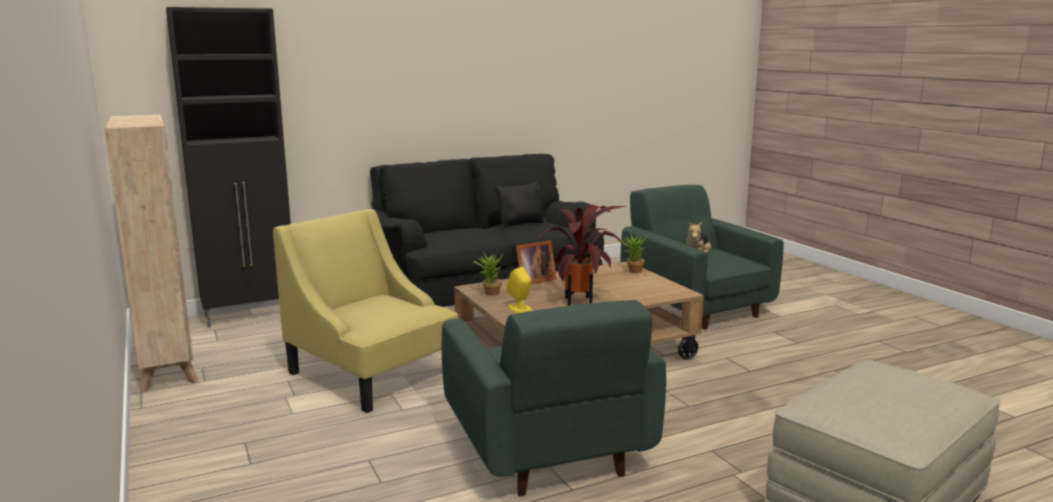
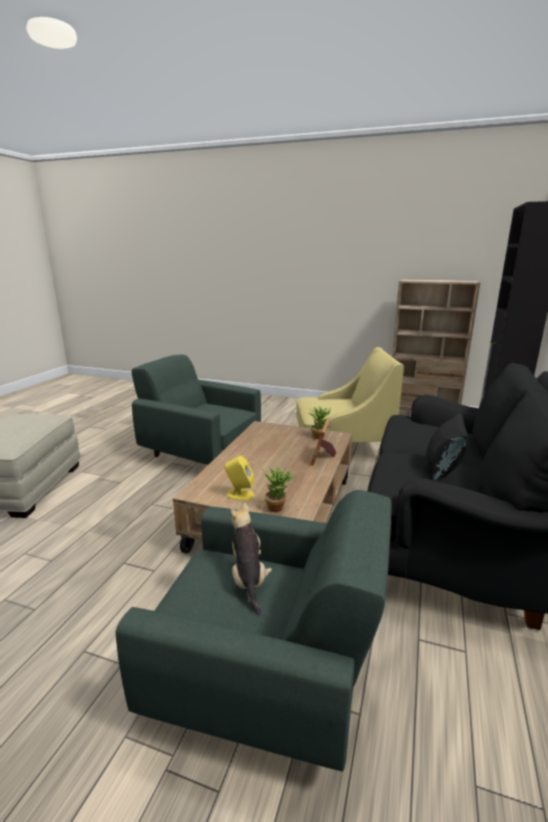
camera: 135 degrees right, 5 degrees up
yellow speaker [507,267,532,313] -> yellow speaker moved to [225,456,254,501]
potted plant [534,204,629,306] -> none

